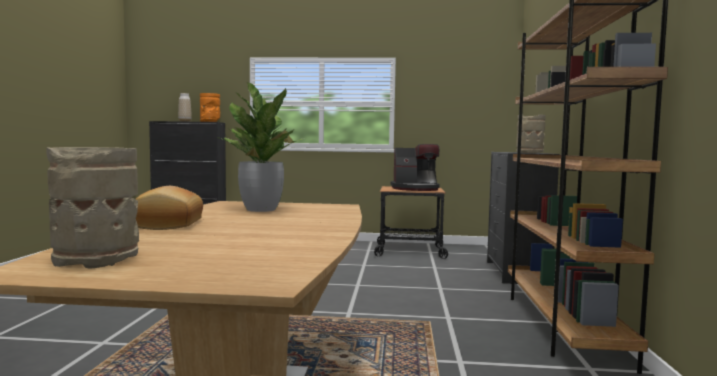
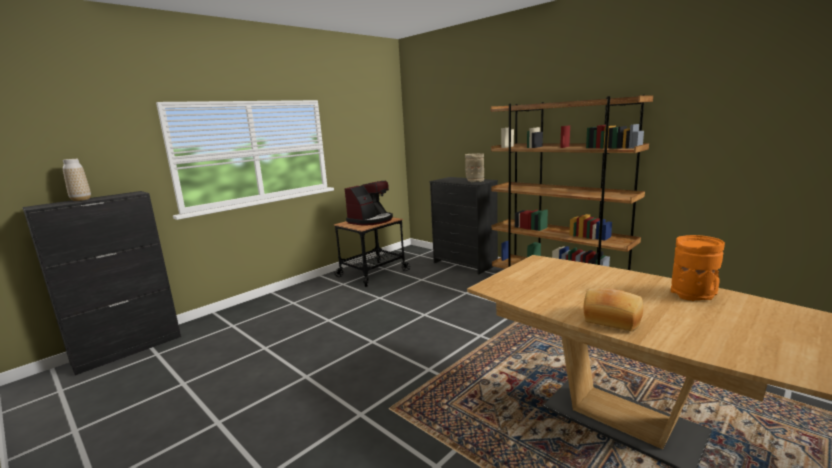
camera: 50 degrees left, 10 degrees up
beige vase [47,147,139,269] -> none
orange vase [200,93,220,122] -> orange vase moved to [671,235,725,301]
potted plant [217,82,302,212] -> none

